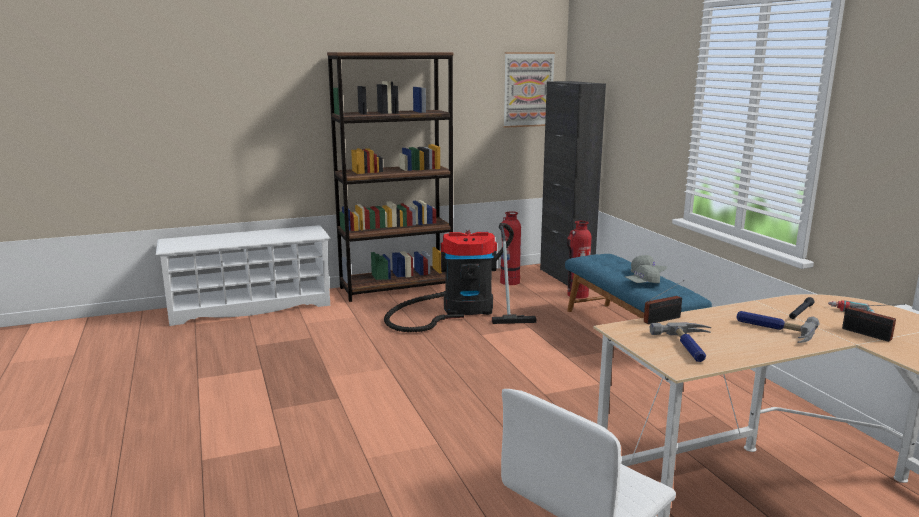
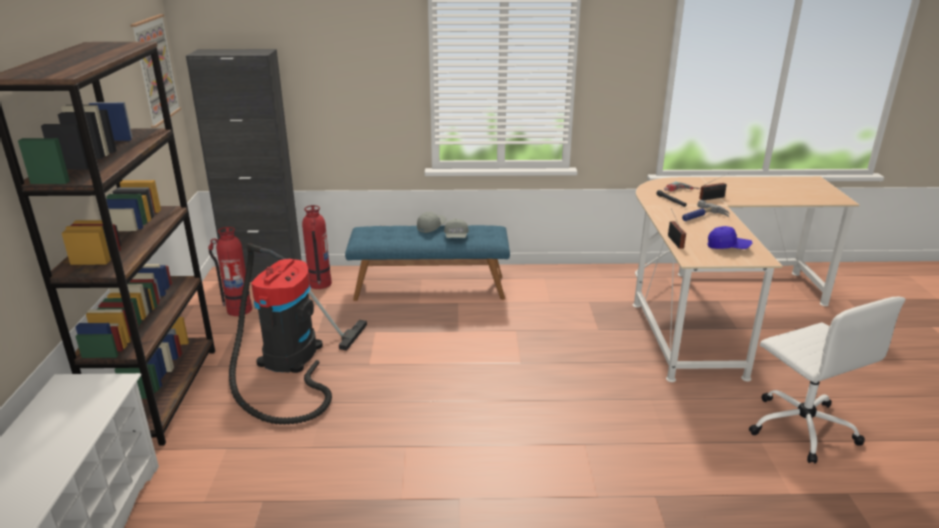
camera: 70 degrees left, 10 degrees up
hammer [650,322,711,362] -> blue cap [707,226,753,249]

